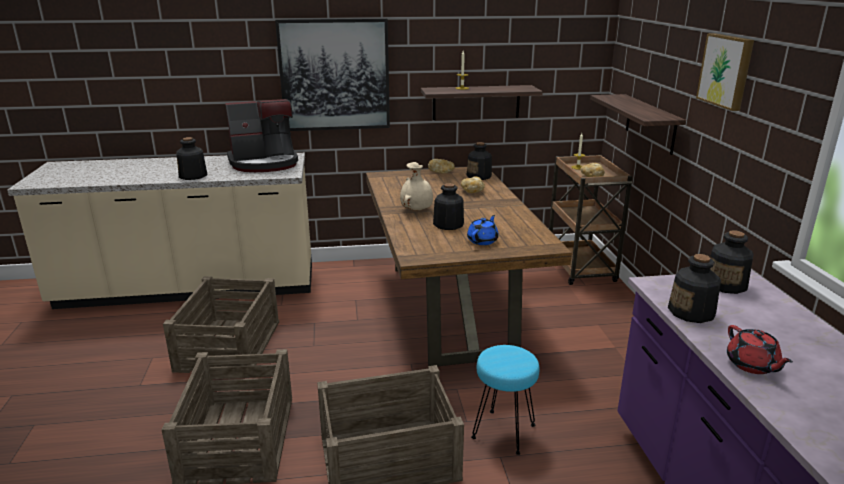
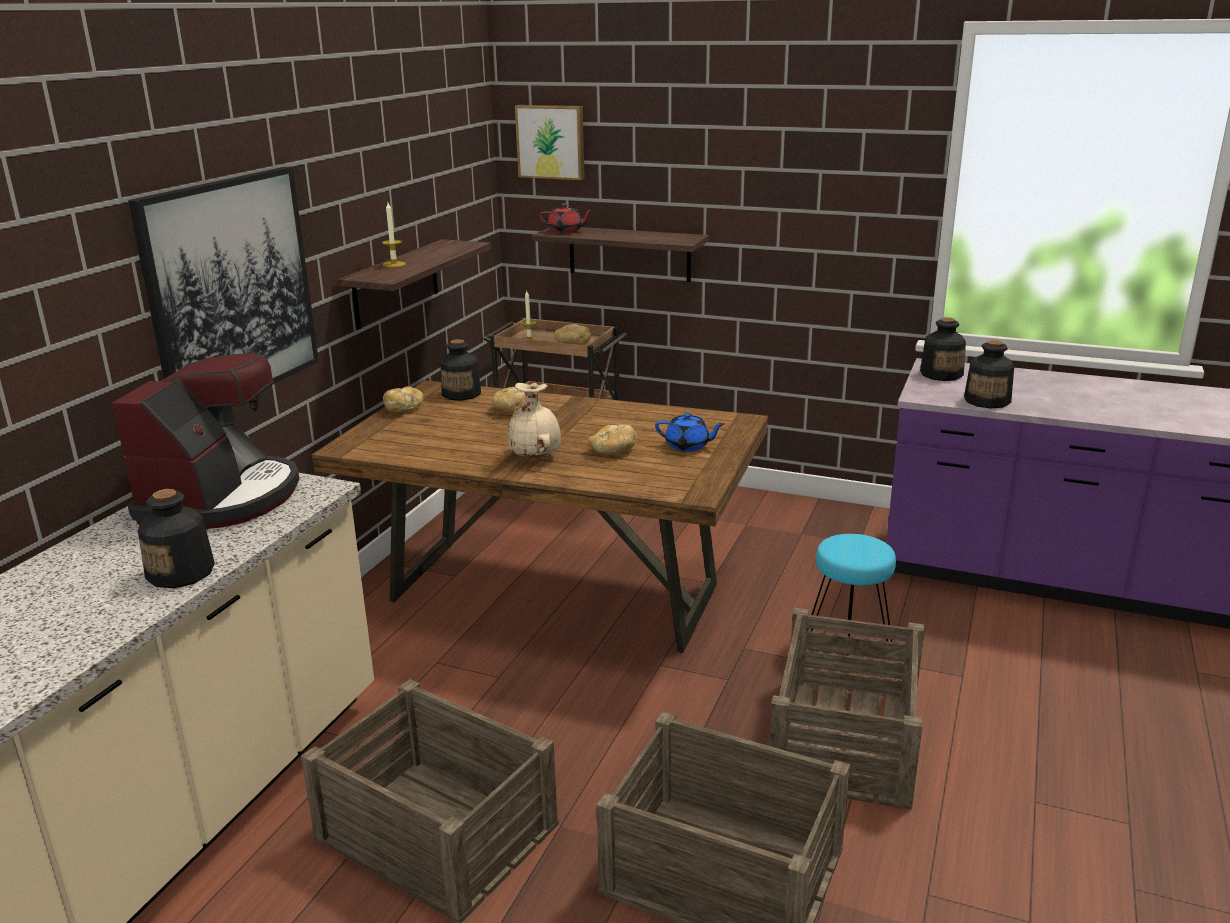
camera: 60 degrees left, 0 degrees up
bottle [433,183,464,230] -> bread [588,424,636,454]
blue teapot [467,215,499,245] -> blue teapot turned 135 degrees clockwise [655,413,725,452]
picture [696,33,754,111] -> picture moved to [515,105,585,180]
red teapot [727,325,793,374] -> red teapot moved to [539,204,593,233]

